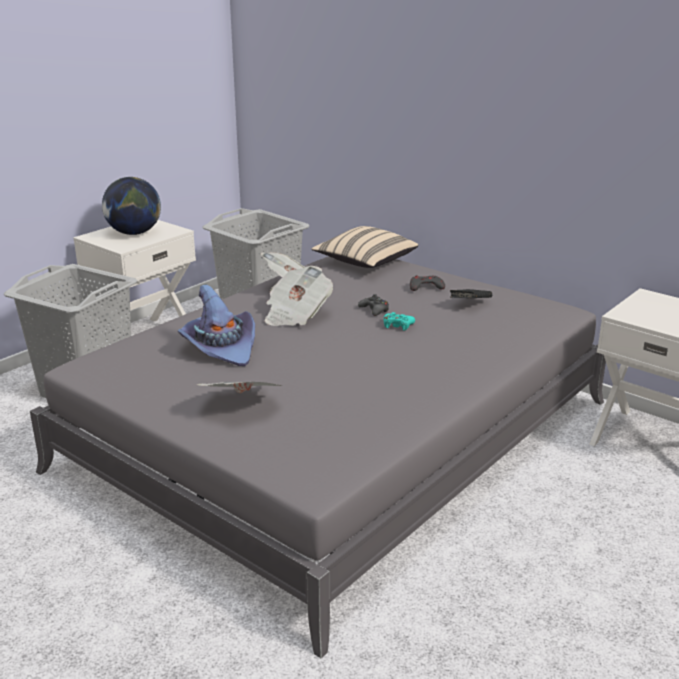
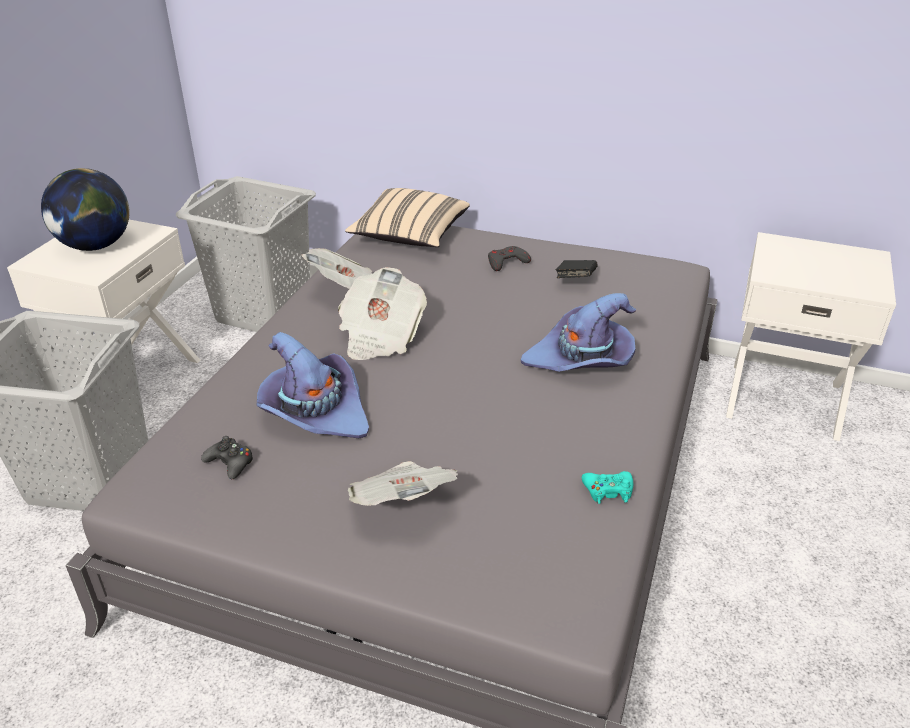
camera: 20 degrees left, 10 degrees up
black game controller [358,294,389,316] -> black game controller moved to [201,436,253,479]
turquoise game controller [383,312,415,330] -> turquoise game controller moved to [582,471,633,504]
none -> purple hat [521,293,636,372]

